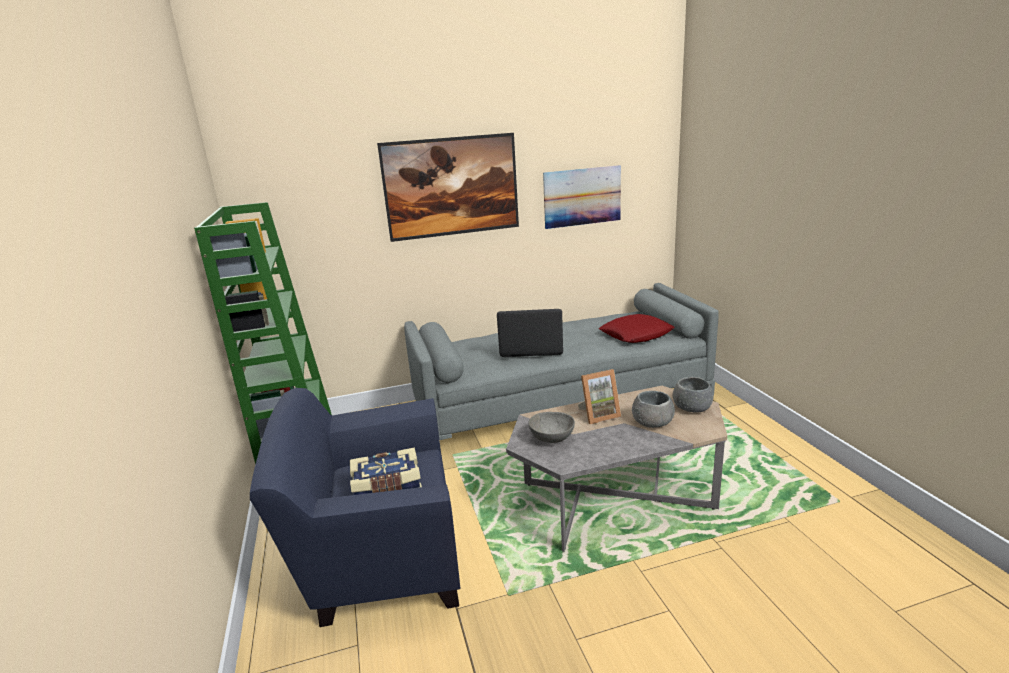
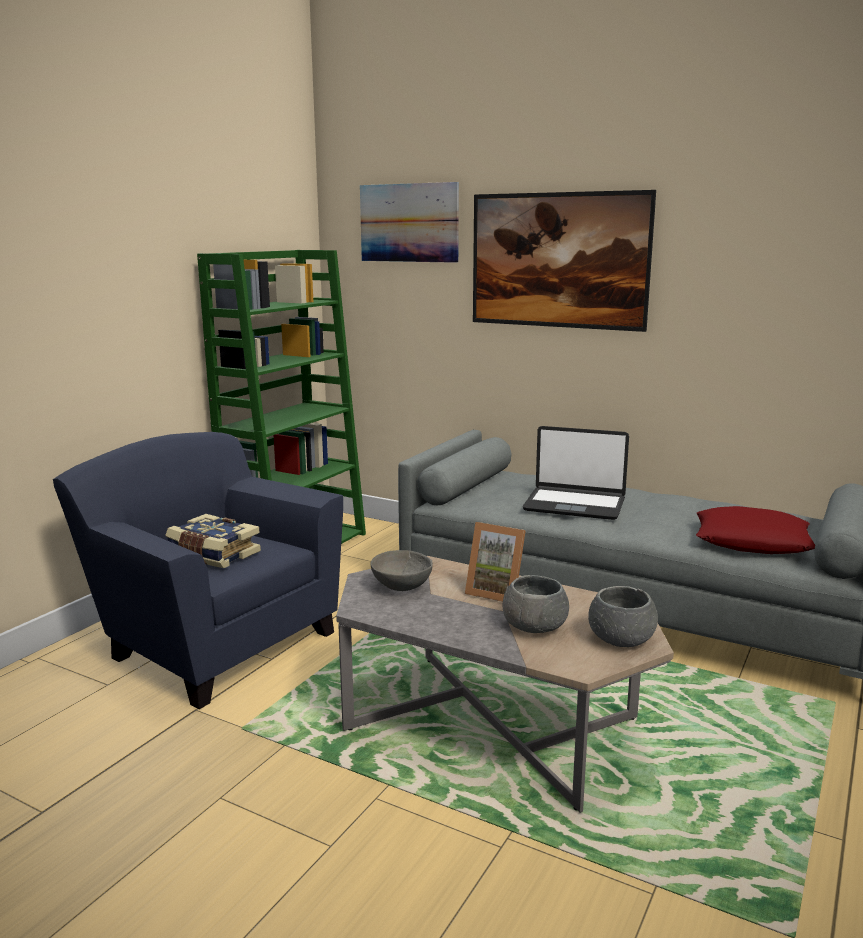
camera: 45 degrees right, 5 degrees down
laptop [497,309,563,357] -> laptop turned 150 degrees clockwise [523,426,629,520]
picture [543,165,621,229] -> picture moved to [360,182,459,263]

